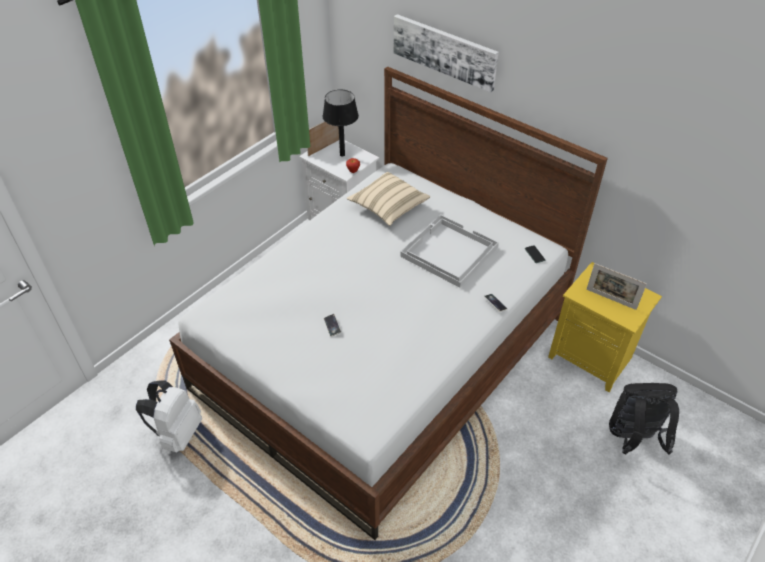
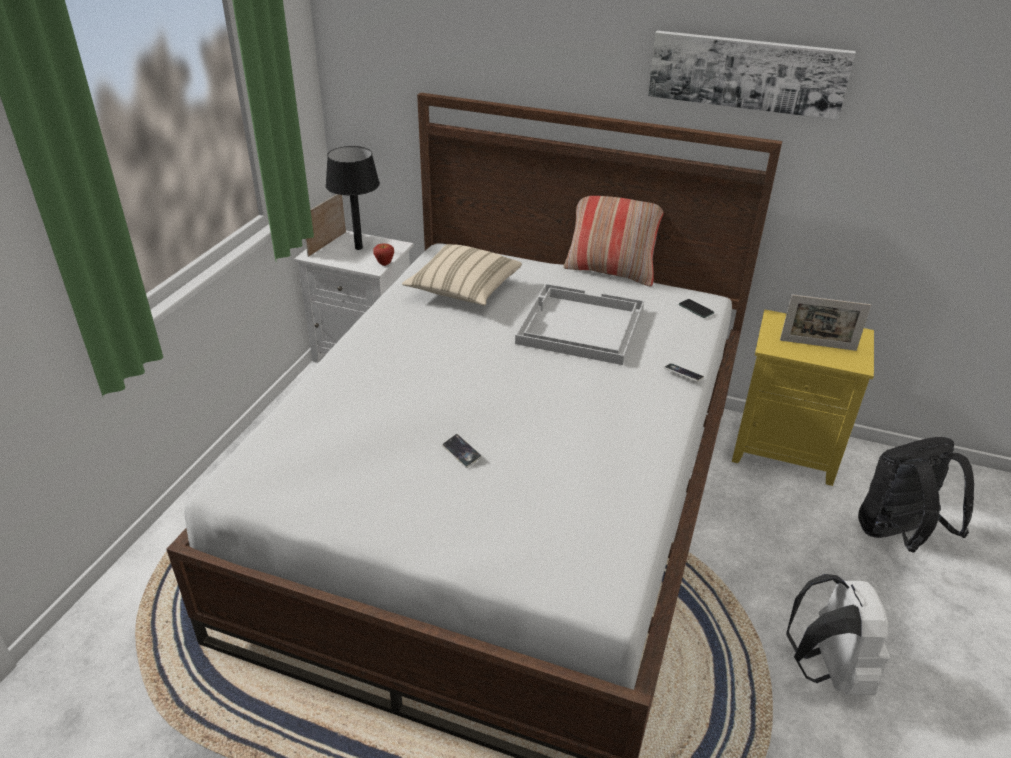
camera: 20 degrees left, 10 degrees down
white backpack [136,380,202,453] -> white backpack moved to [786,574,890,695]
picture [394,14,499,92] -> picture moved to [648,31,856,120]
none -> pillow [564,196,663,286]

